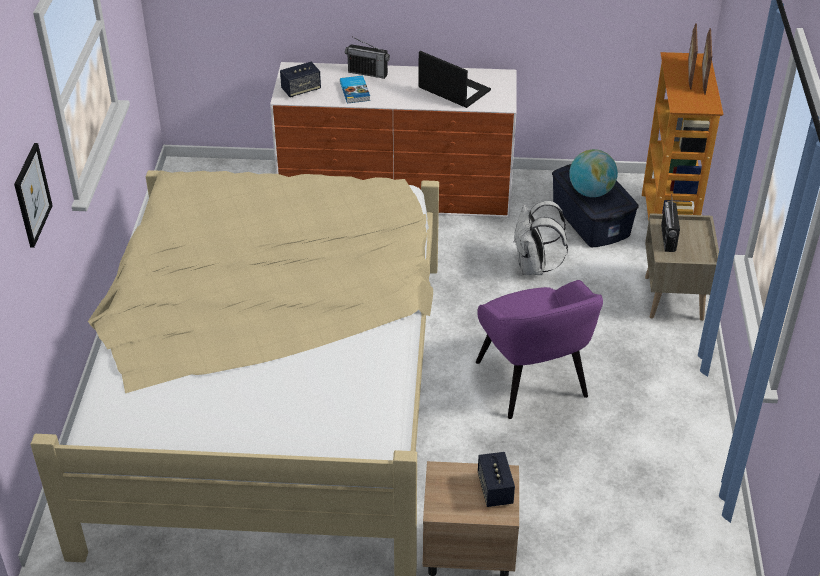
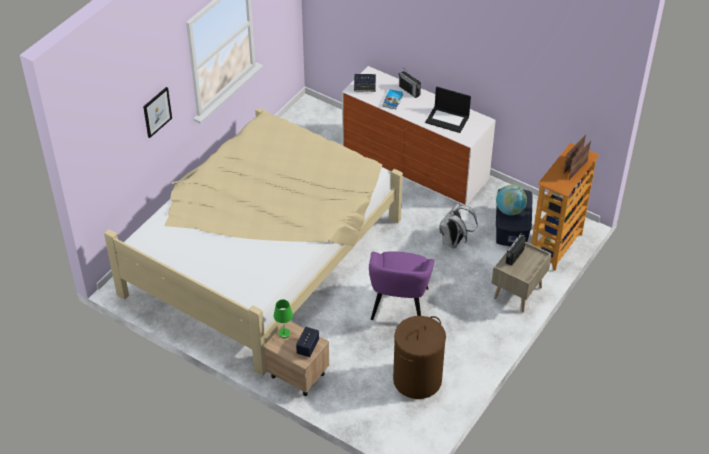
camera: 30 degrees right, 5 degrees up
laptop [418,51,491,108] -> laptop turned 135 degrees clockwise [425,87,471,133]
none -> green table lamp [274,300,293,338]
none -> brown laundry basket [393,316,446,399]

